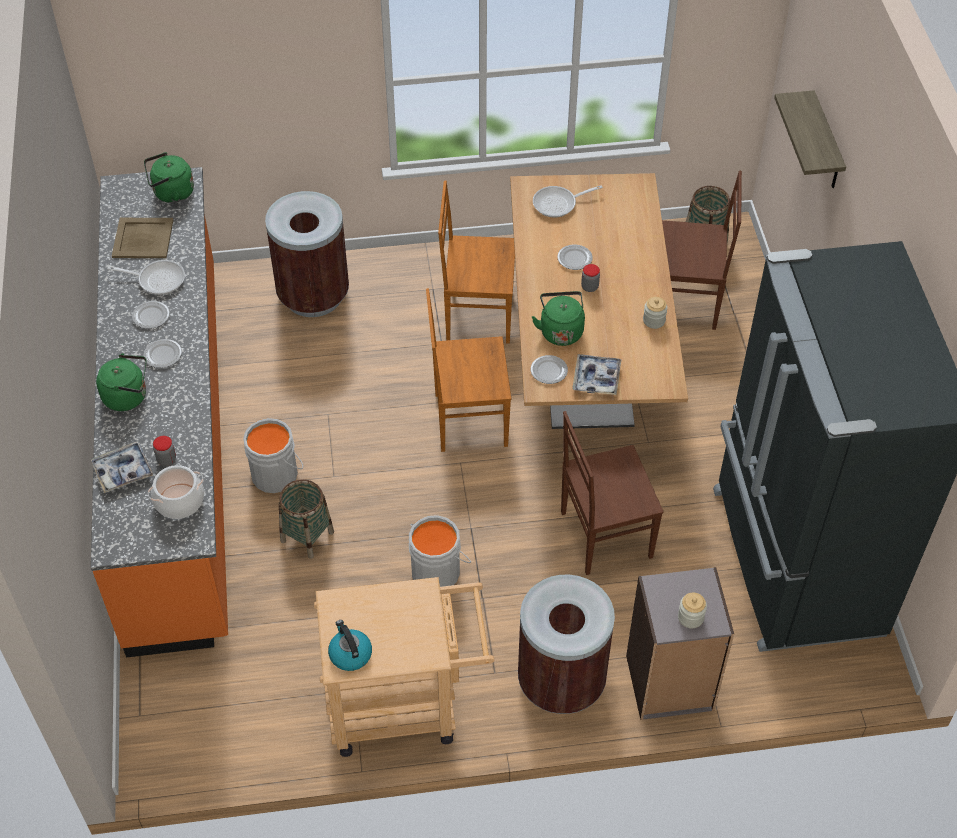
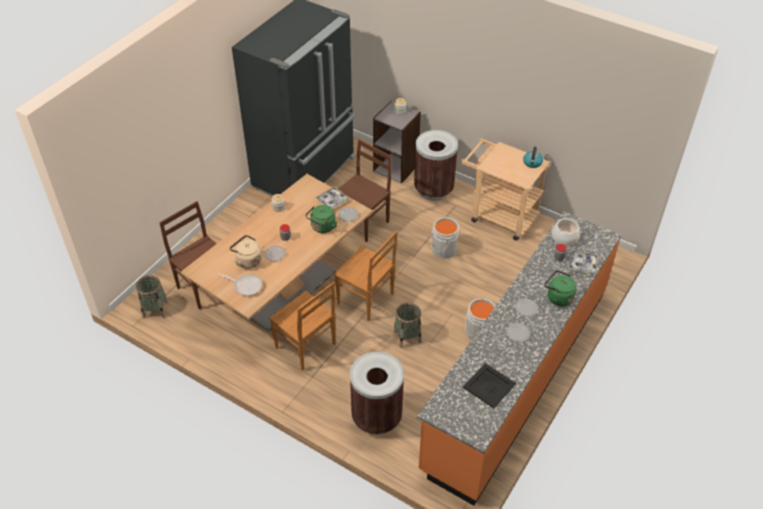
camera: 140 degrees left, 5 degrees down
frying pan [107,260,185,295] -> none
beige tray [112,218,173,258] -> black tray [463,363,516,408]
green kettle [144,152,194,203] -> none
basket [279,479,334,559] -> basket moved to [394,302,421,348]
brown chair [561,411,664,575] -> brown chair turned 75 degrees counterclockwise [338,139,392,242]
shelf [774,90,846,188] -> none
none -> beige kettle [230,235,262,269]

